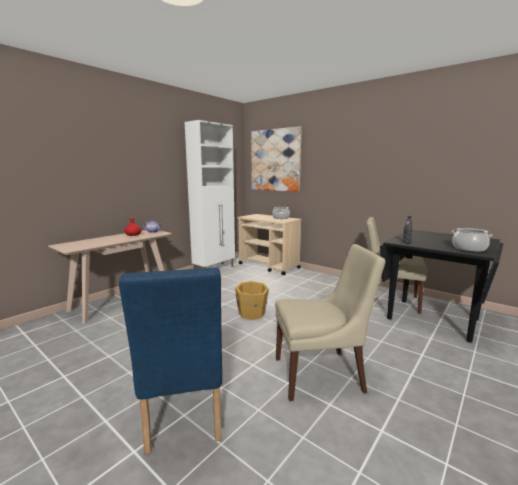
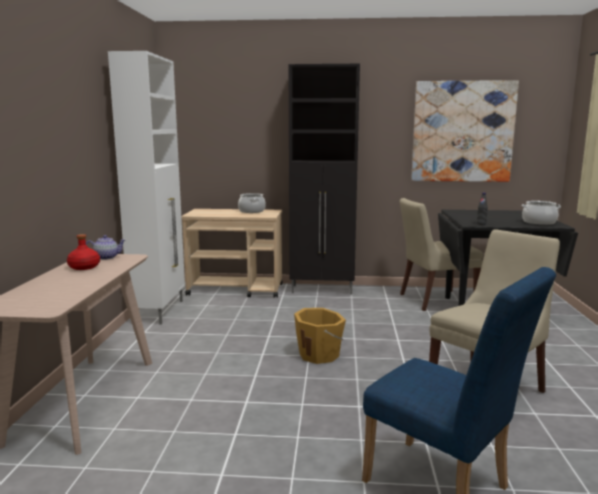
camera: 35 degrees left, 0 degrees up
picture [251,126,302,192] -> picture moved to [411,80,519,182]
none -> black cabinet [289,64,360,295]

